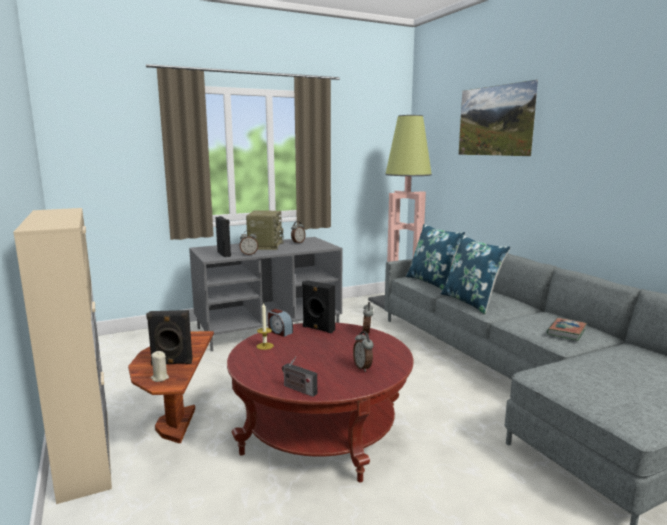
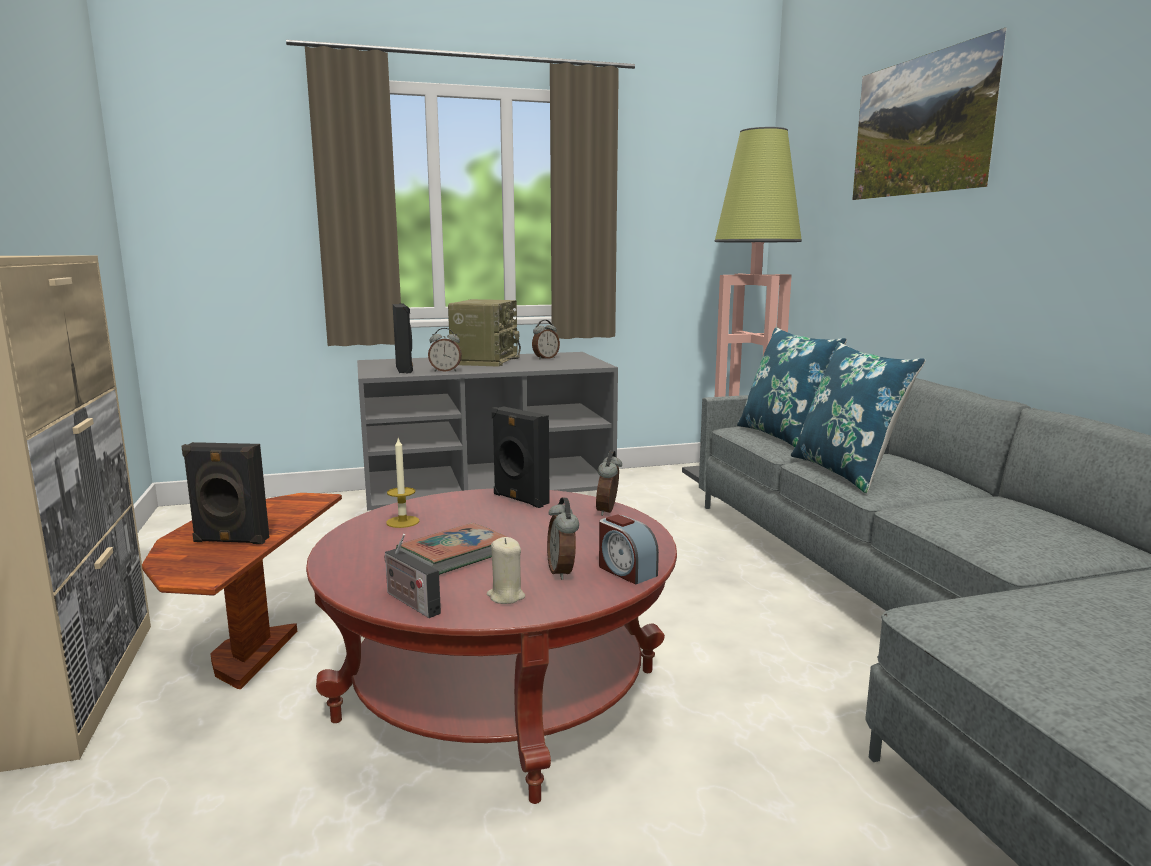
camera: 10 degrees right, 0 degrees up
beige candle [151,351,169,382] -> beige candle moved to [487,537,525,604]
alarm clock [268,309,293,337] -> alarm clock moved to [599,514,659,585]
book [547,318,587,341] -> book moved to [396,523,507,575]

